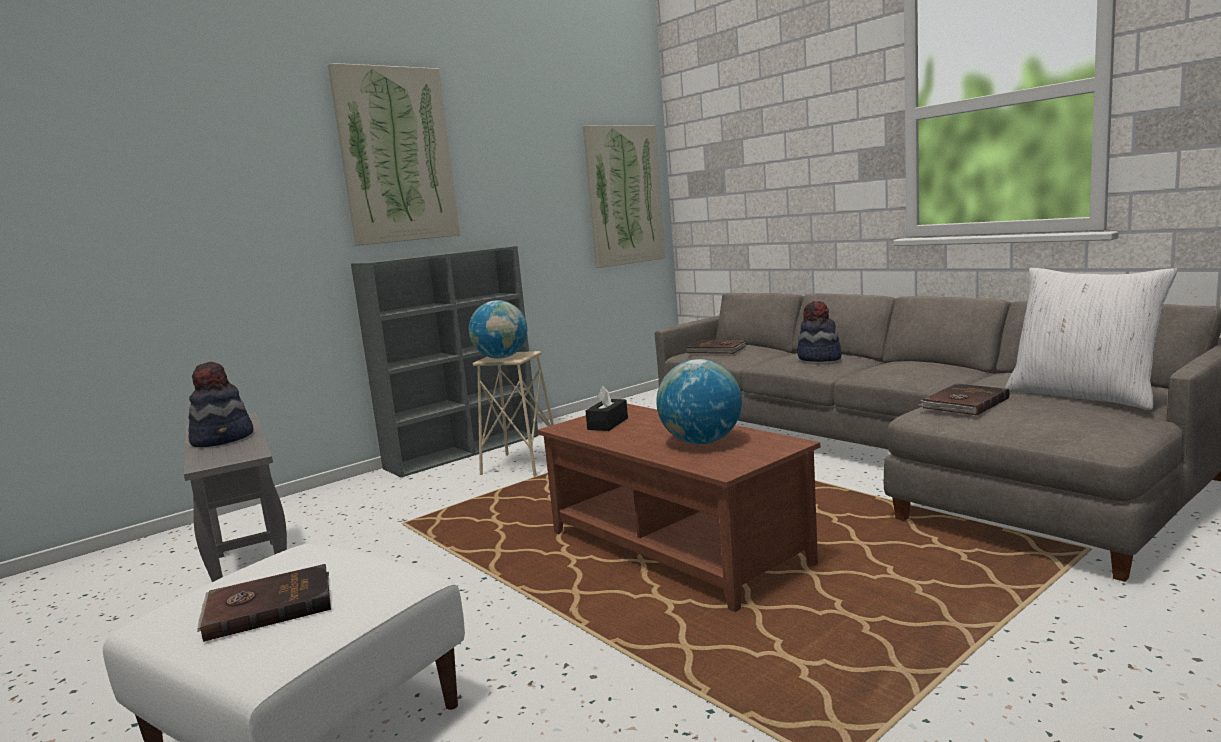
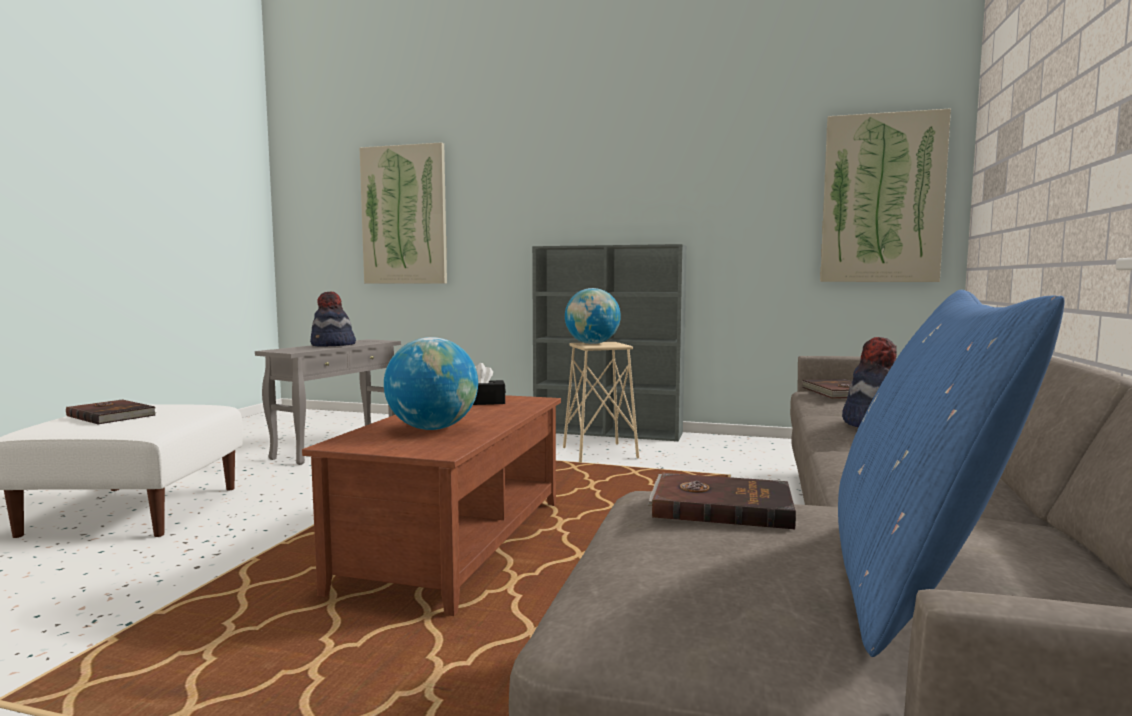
camera: 55 degrees right, 5 degrees down
picture [328,63,460,246] -> picture moved to [359,142,447,284]
white pillow [1005,268,1177,410] -> blue pillow [838,290,1064,657]

